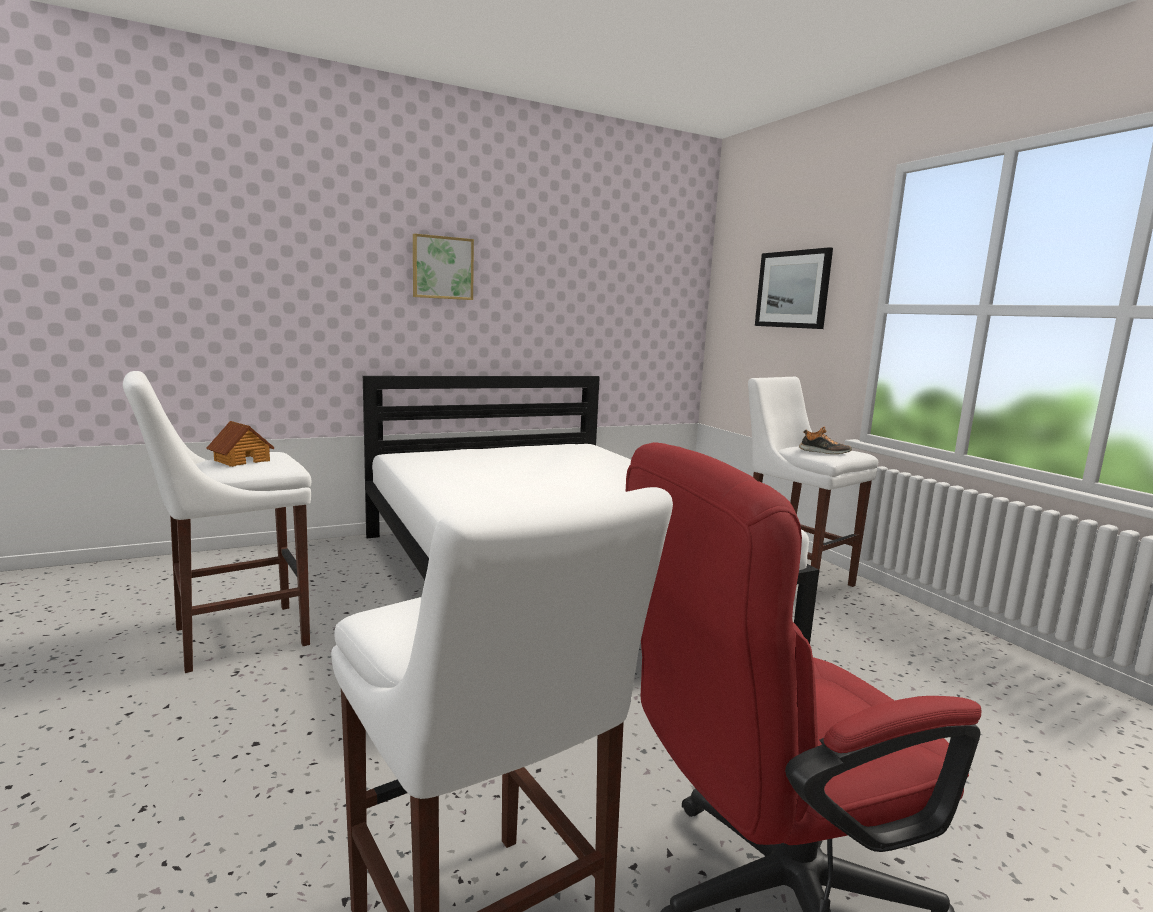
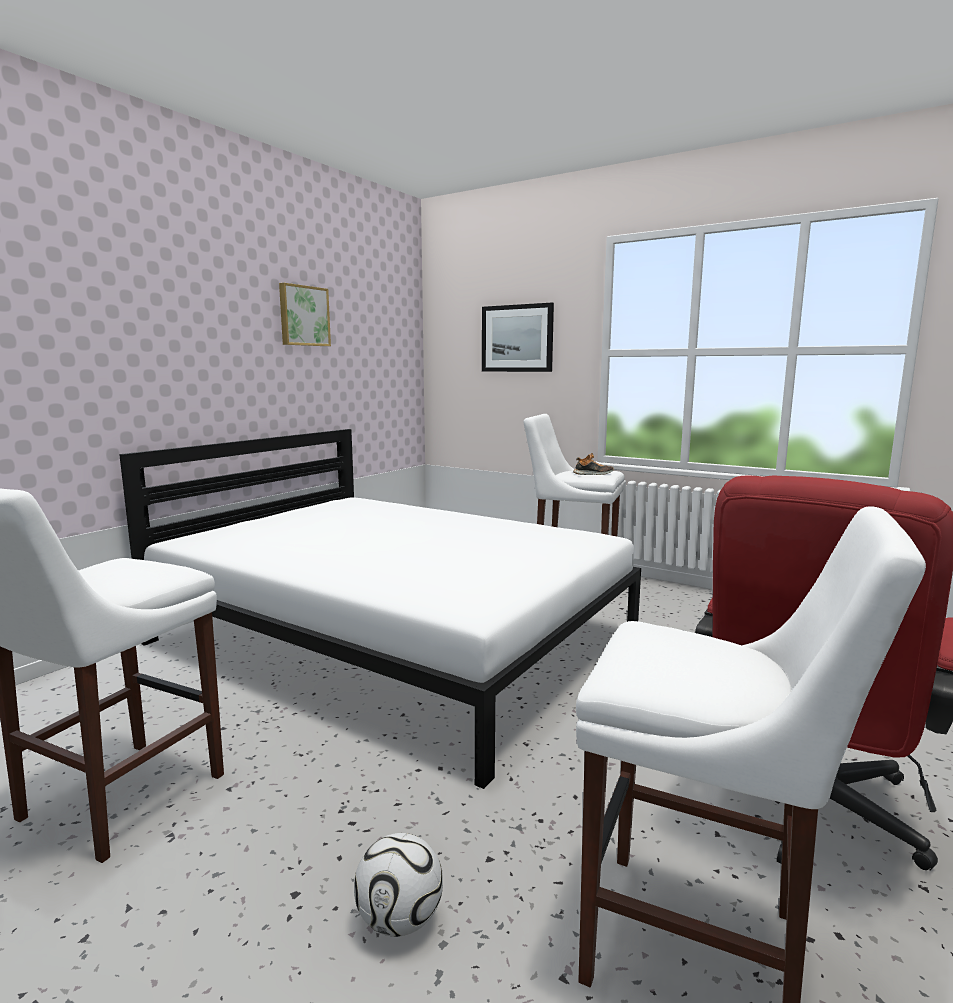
camera: 30 degrees left, 0 degrees up
toy house [207,421,275,467] -> none
picture [413,234,474,300] -> picture moved to [279,283,331,346]
none -> football [354,833,443,937]

